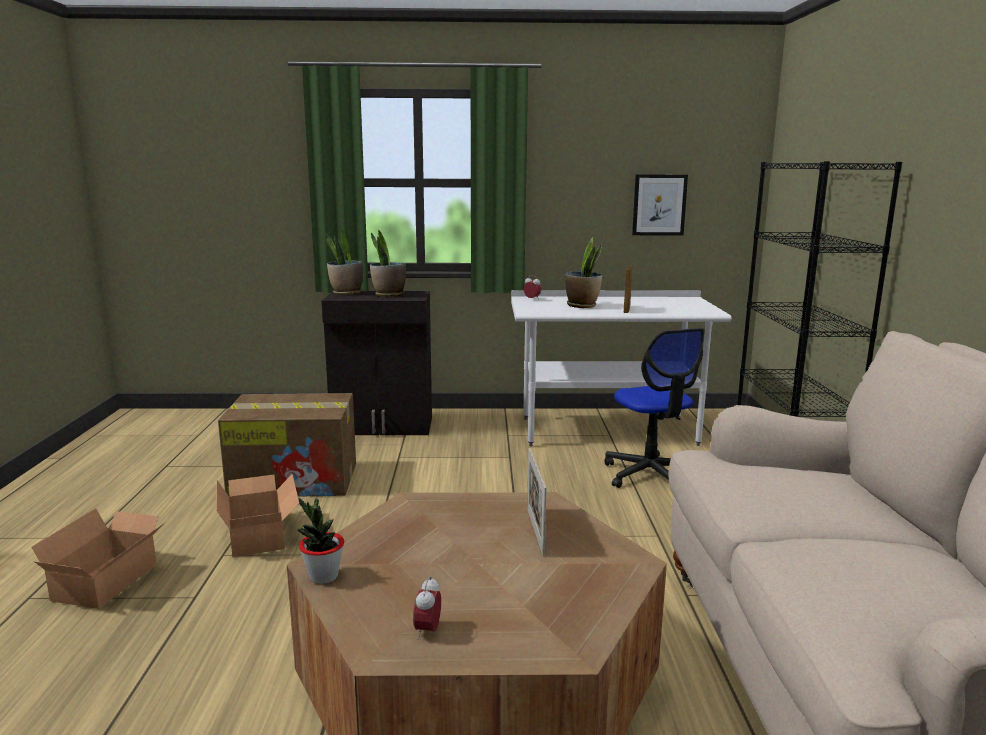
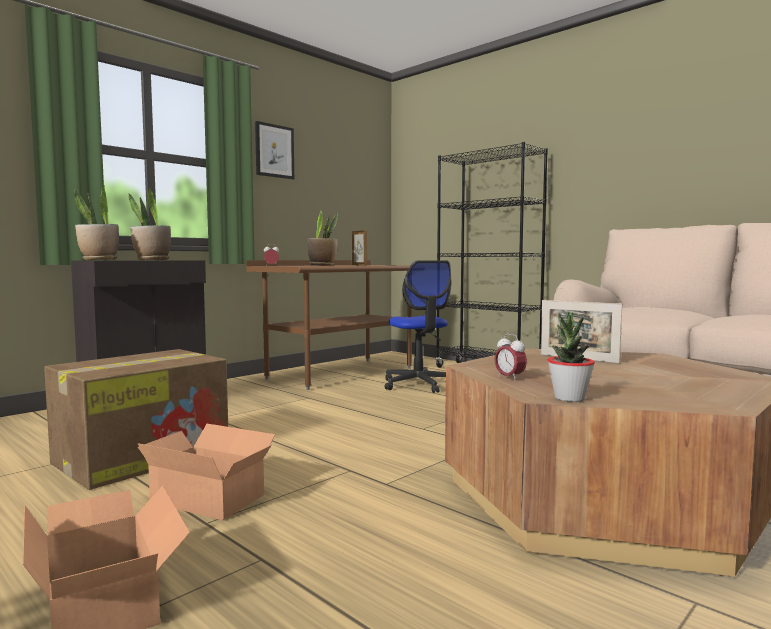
camera: 45 degrees left, 10 degrees down
alarm clock [413,576,441,640] -> alarm clock moved to [494,334,527,381]
white desk [511,290,731,446] -> brown desk [246,260,412,390]
office chair [604,328,705,488] -> office chair turned 45 degrees clockwise [384,261,452,393]
picture [632,174,688,236] -> picture moved to [255,121,294,179]

